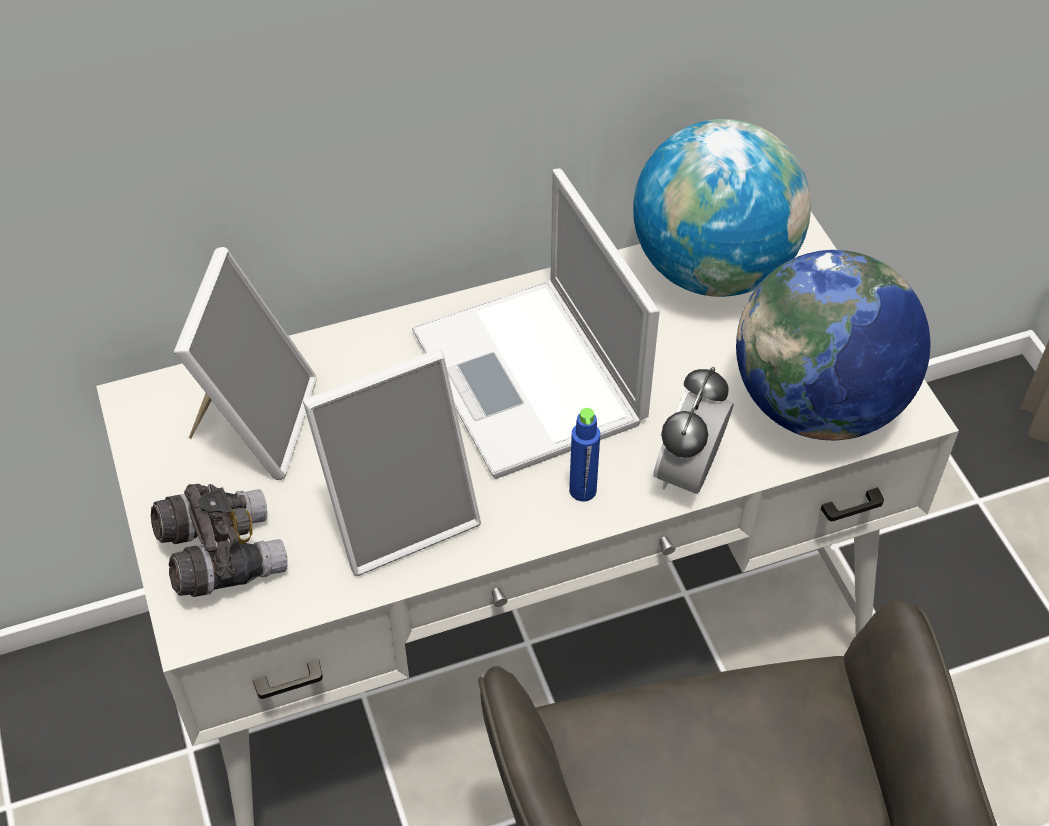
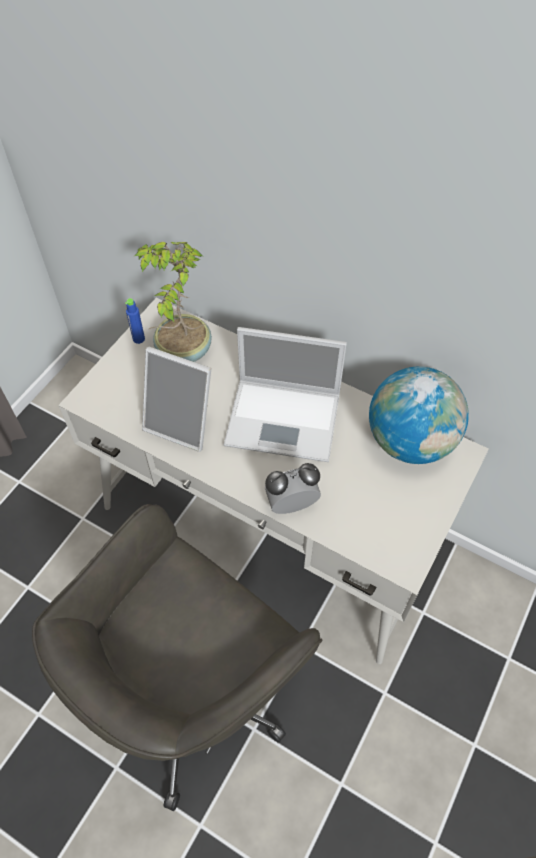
camera: 50 degrees right, 5 degrees up
grey binoculars [151,484,288,597] -> none
picture frame [174,247,317,480] -> potted plant [135,242,212,362]
laptop [412,169,660,479] -> laptop turned 105 degrees counterclockwise [223,327,347,462]
blue bottle [569,408,600,501] -> blue bottle moved to [125,298,145,344]
globe [736,250,930,440] -> none

